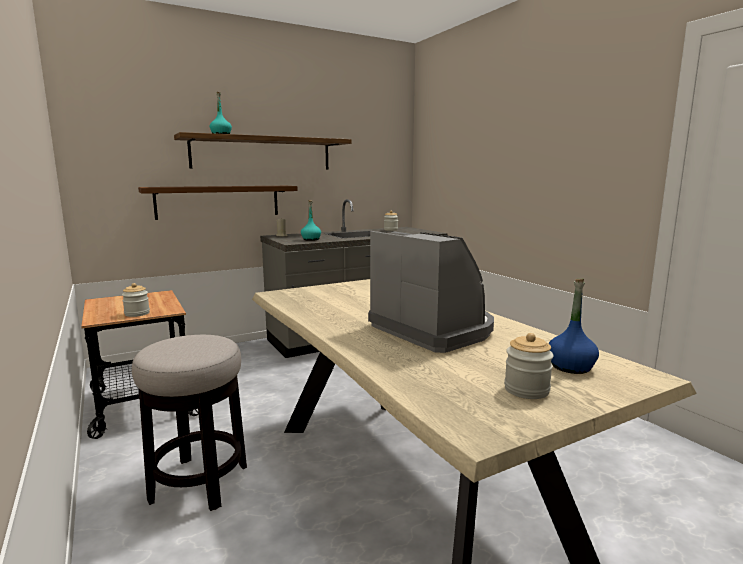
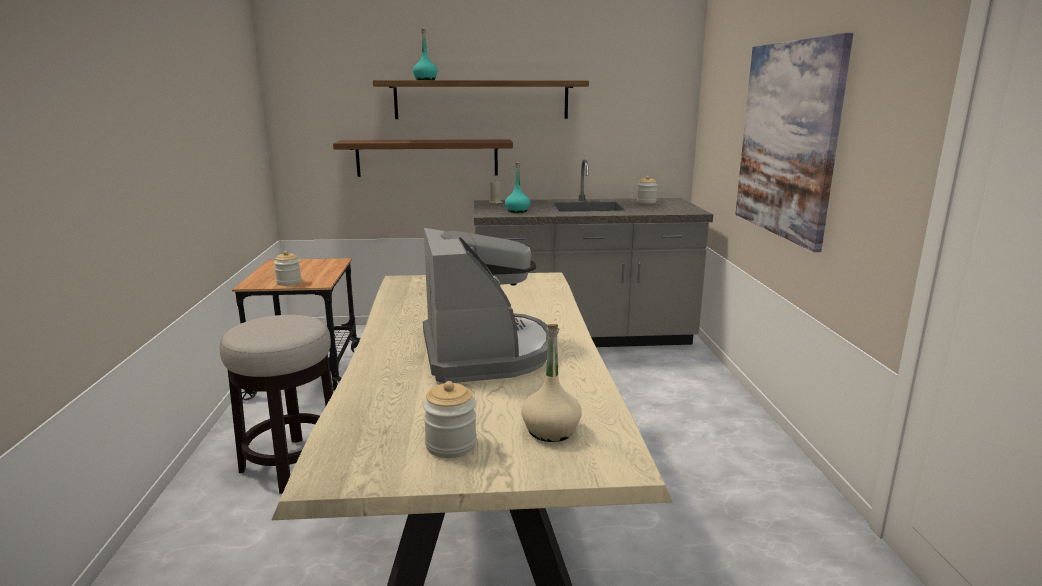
camera: 25 degrees right, 5 degrees up
blue bottle [549,279,599,374] -> beige bottle [521,324,582,442]
none -> picture [735,33,853,252]

